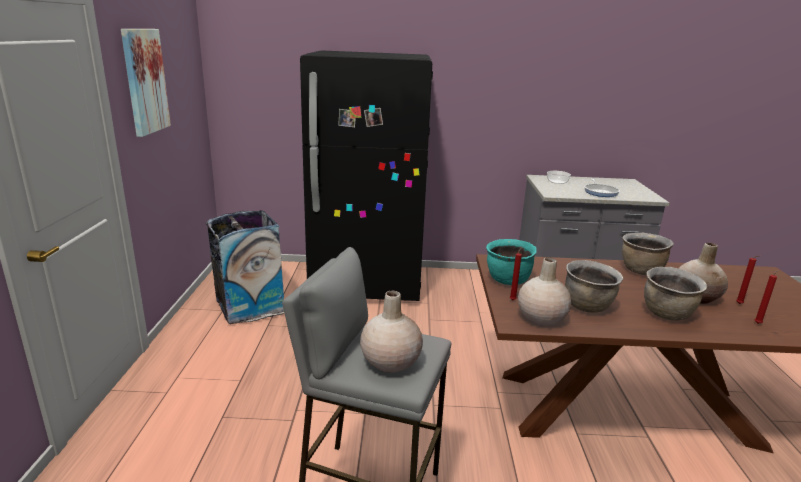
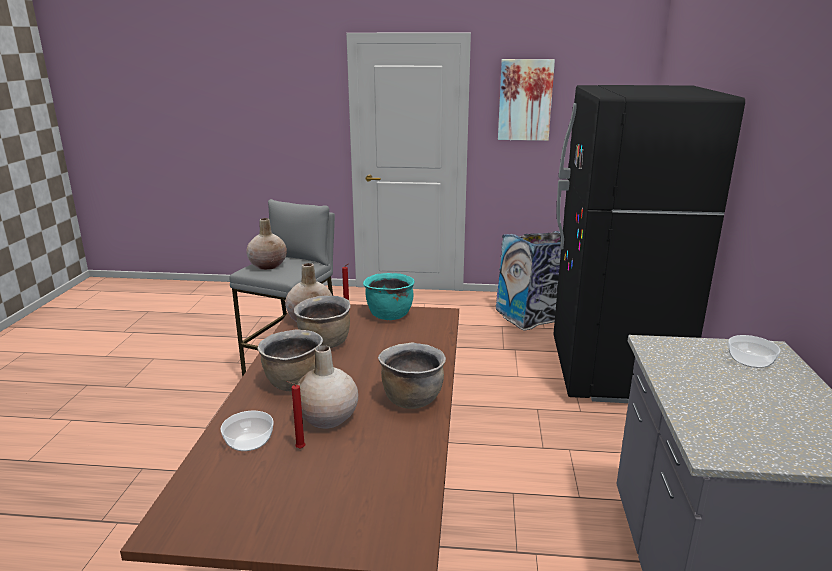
camera: 95 degrees right, 0 degrees up
frying pan [584,178,620,197] -> none
red candle [755,270,779,324] -> bowl [221,411,274,451]

